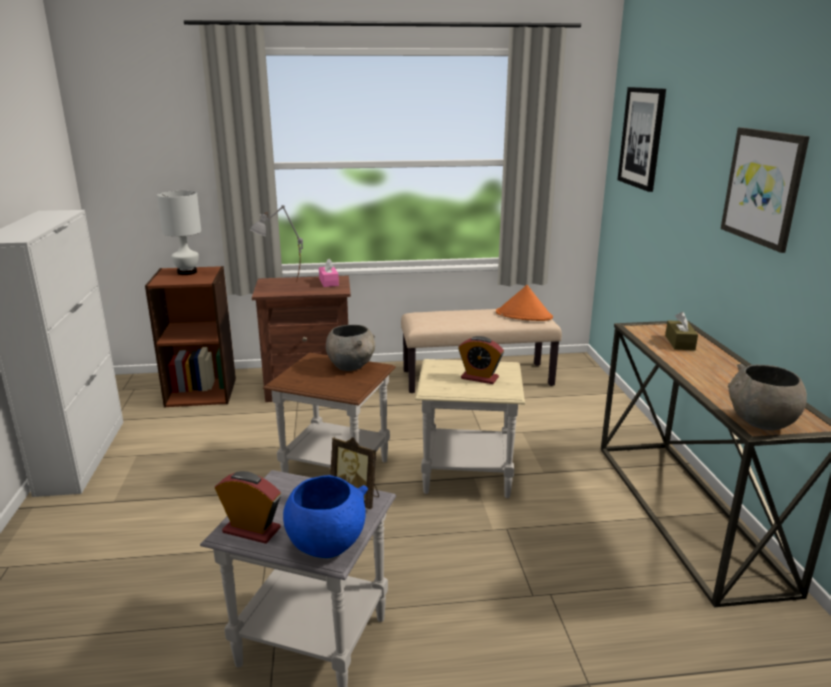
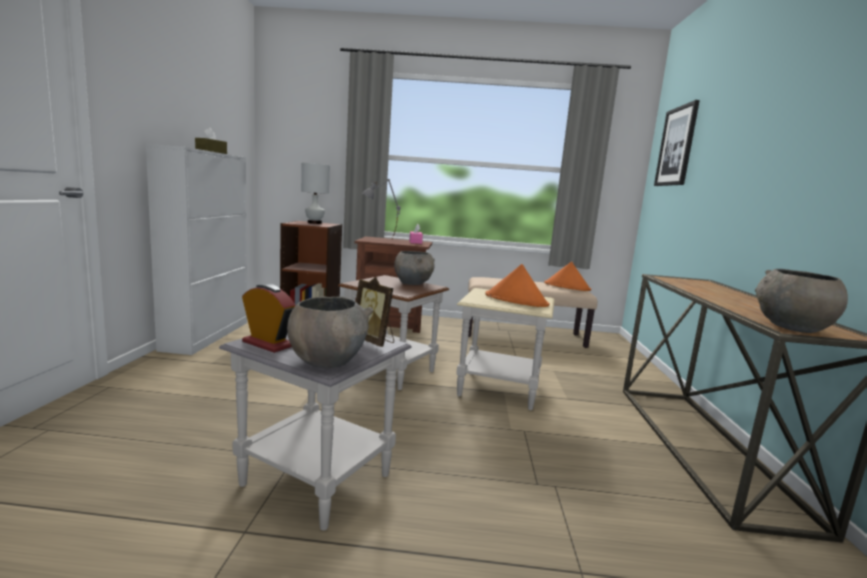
camera: 10 degrees right, 10 degrees down
blue bowl [283,475,368,558] -> grey bowl [287,297,373,368]
alarm clock [458,336,504,384] -> orange hat [485,264,550,307]
brown tissue box [665,312,698,350] -> brown tissue box moved to [195,128,227,154]
picture [721,127,810,253] -> none

